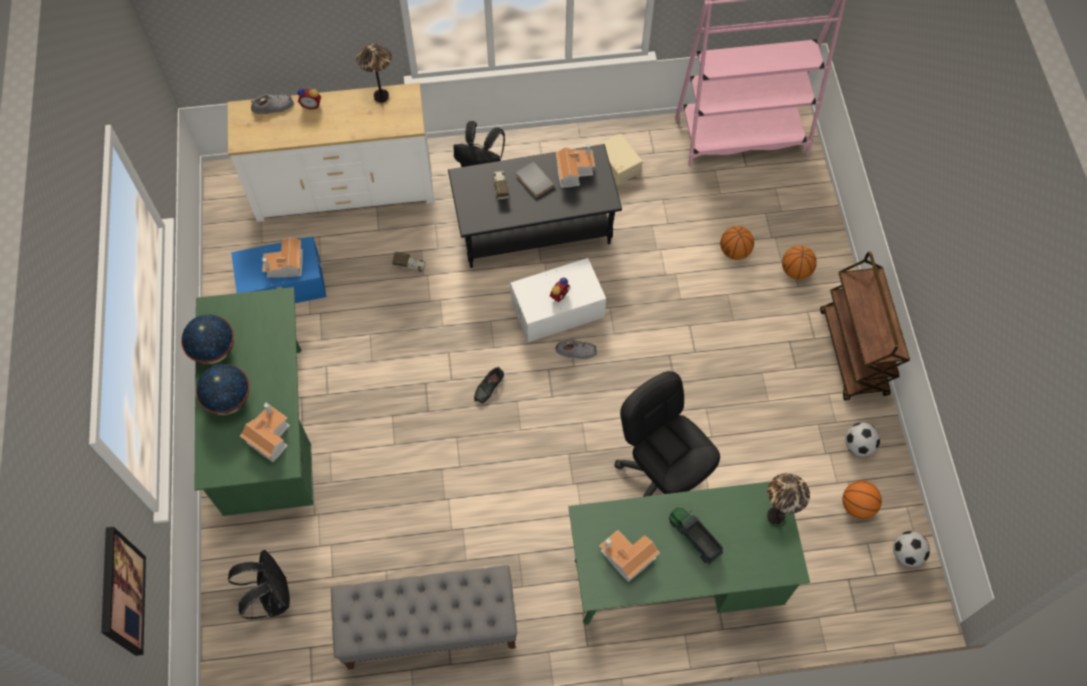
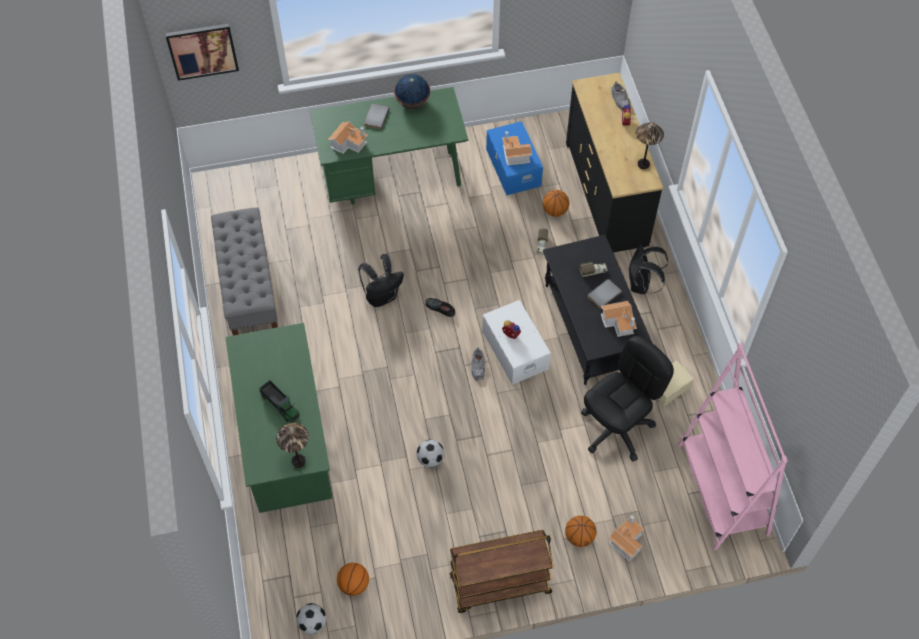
camera: 85 degrees right, 5 degrees down
globe [196,364,250,415] -> grey book [364,104,389,130]
white dresser [228,83,434,222] -> black dresser [566,73,663,253]
black backpack [228,550,290,619] -> black backpack moved to [358,254,404,307]
toy house [599,530,660,582] -> toy house moved to [609,515,644,562]
black office chair [614,371,720,497] -> black office chair moved to [581,336,674,461]
toy truck [669,507,723,564] -> toy truck turned 90 degrees clockwise [260,380,300,423]
basketball [720,226,754,260] -> basketball moved to [543,190,569,217]
football [845,423,880,457] -> football moved to [417,440,445,468]

